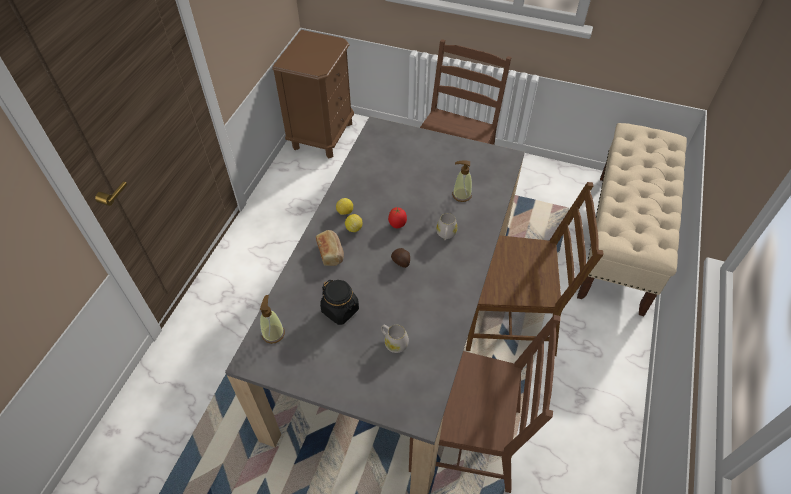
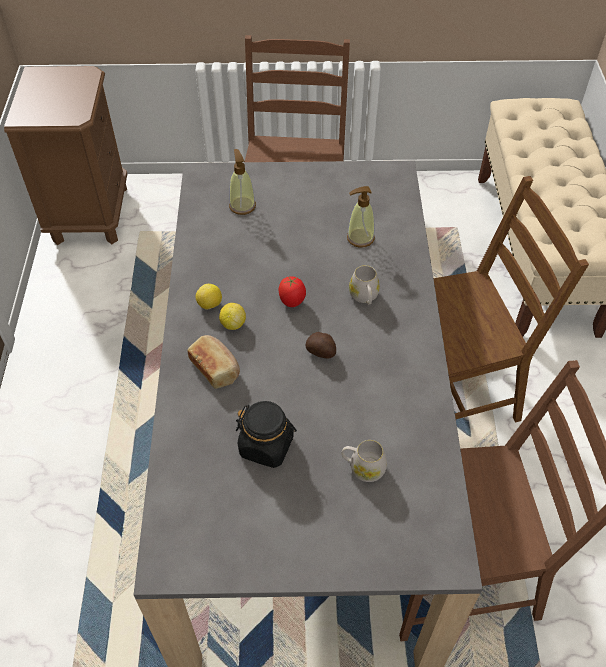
camera: 20 degrees left, 0 degrees up
soap dispenser [260,295,285,344] -> soap dispenser moved to [229,149,256,215]

